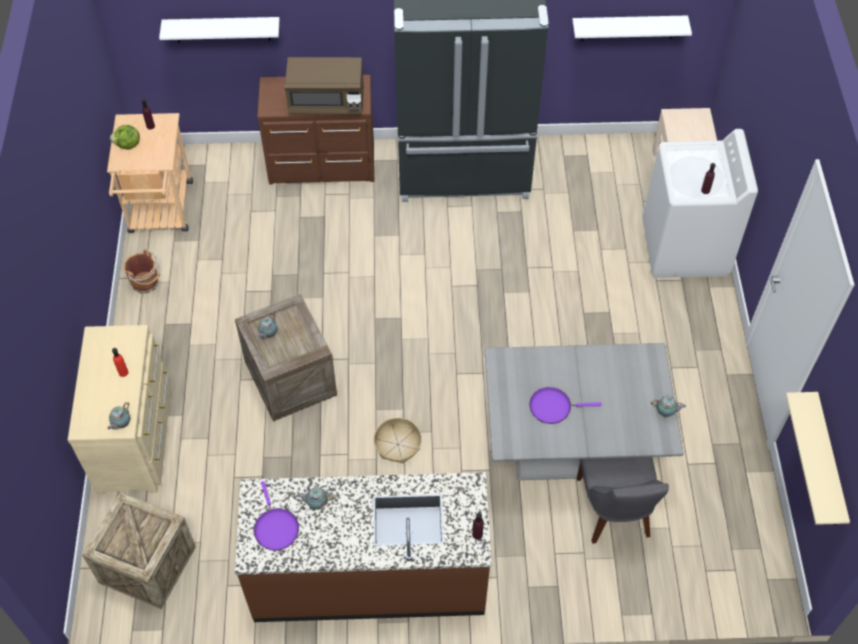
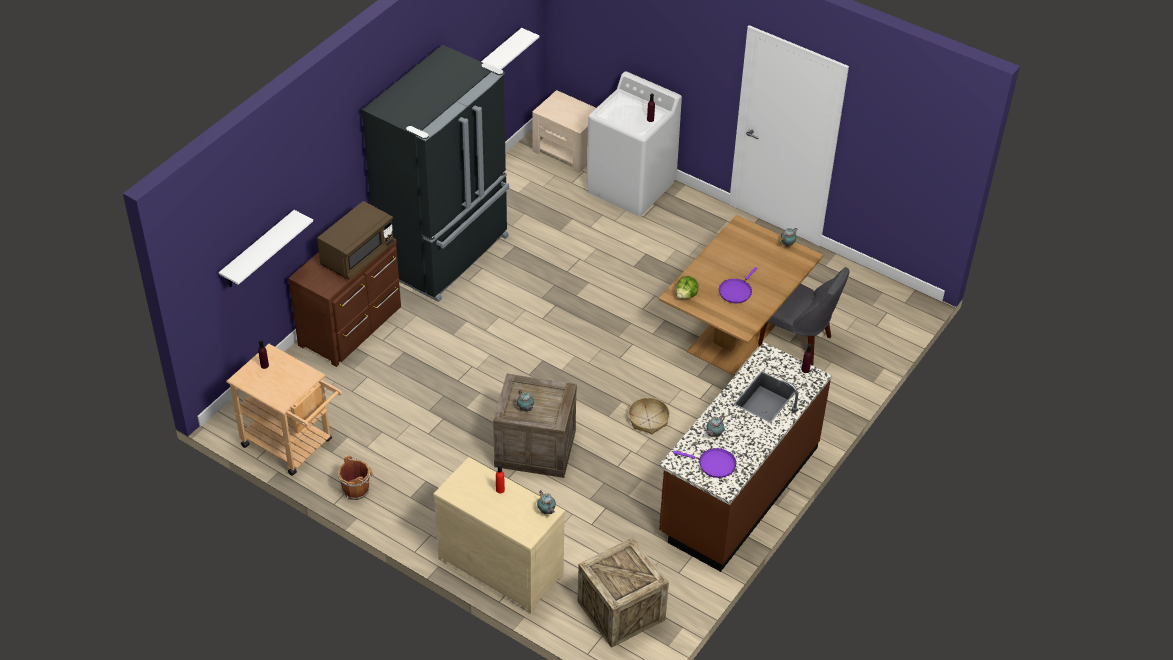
camera: 55 degrees left, 10 degrees down
lettuce [110,125,140,150] -> lettuce moved to [676,276,698,299]
grey dining table [485,343,684,480] -> brown dining table [659,215,823,375]
beige shelf [786,392,850,525] -> none

